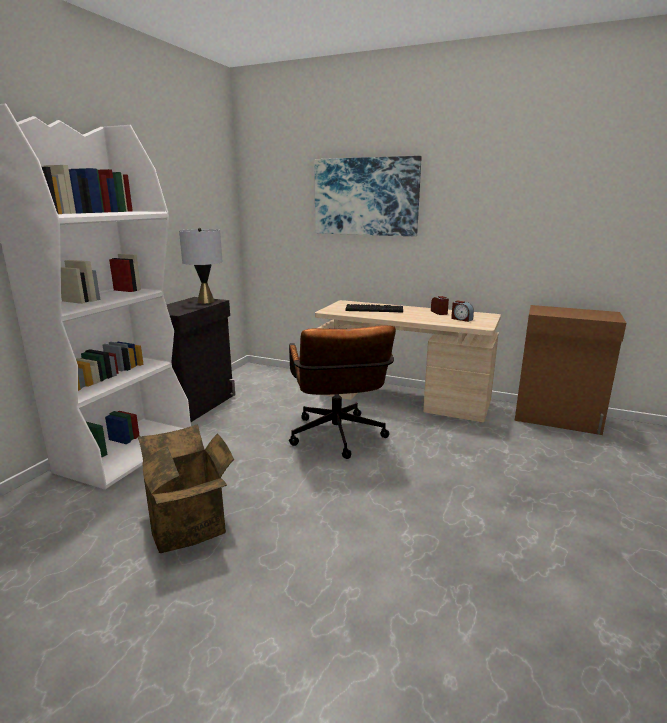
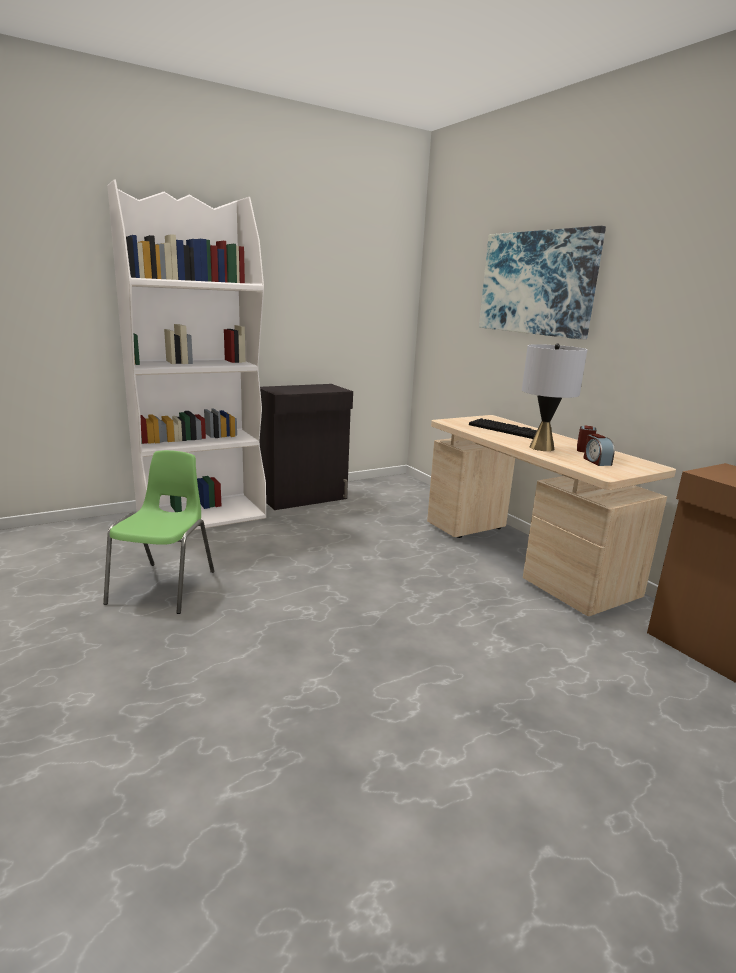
camera: 35 degrees right, 0 degrees up
cardboard box [138,424,234,553] -> green chair [103,450,214,614]
grey table lamp [179,228,223,304] -> grey table lamp moved to [522,344,587,451]
brown office chair [289,325,396,459] -> none

